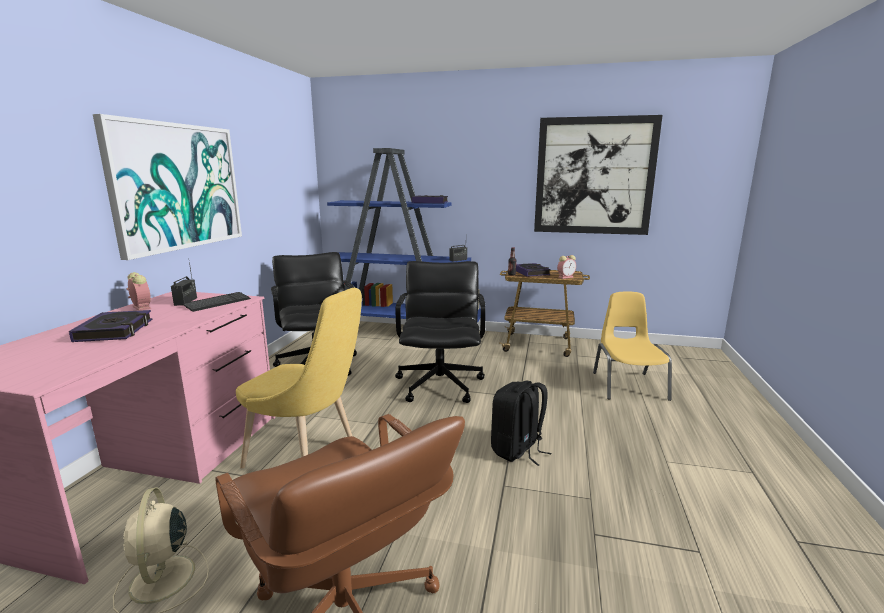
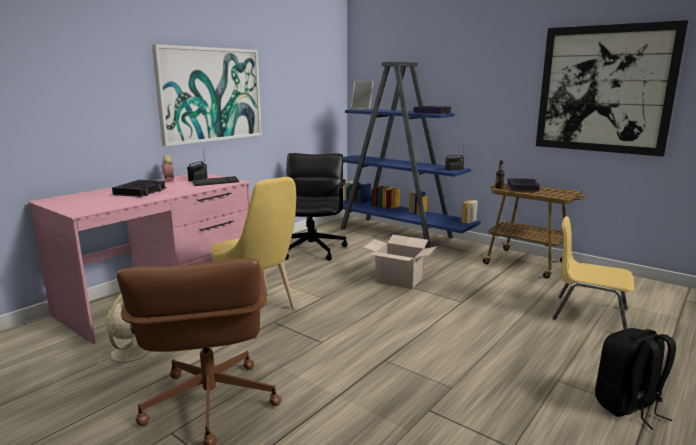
camera: 25 degrees right, 0 degrees up
black office chair [395,261,486,403] -> cardboard box [363,235,437,289]
black backpack [491,380,551,466] -> black backpack moved to [595,328,676,430]
alarm clock [557,255,576,279] -> none
yellow chair [593,292,672,401] -> yellow chair turned 90 degrees counterclockwise [553,216,634,330]
none -> picture frame [351,81,373,110]

